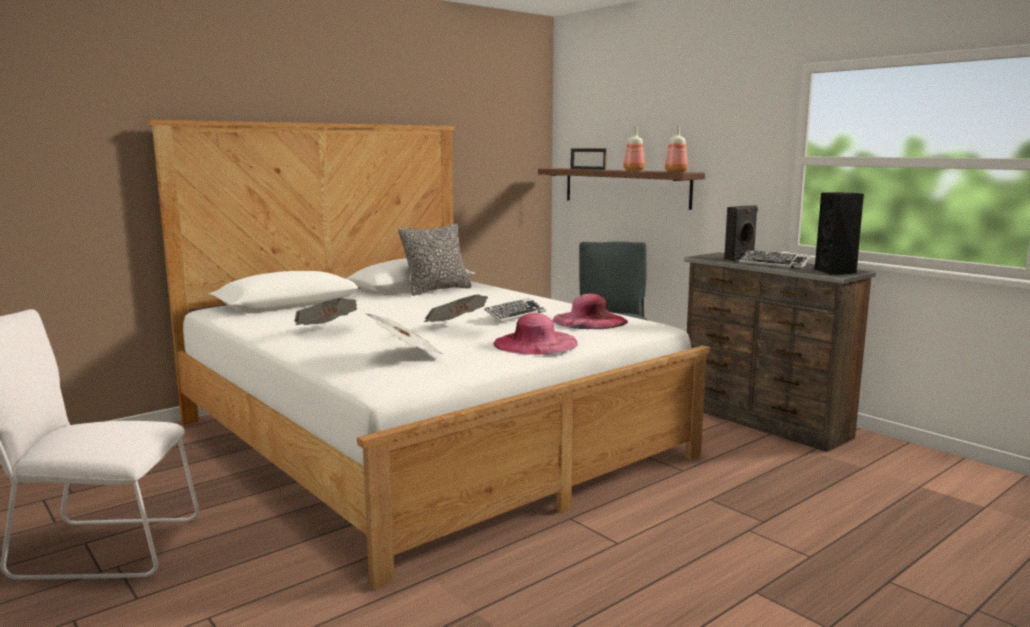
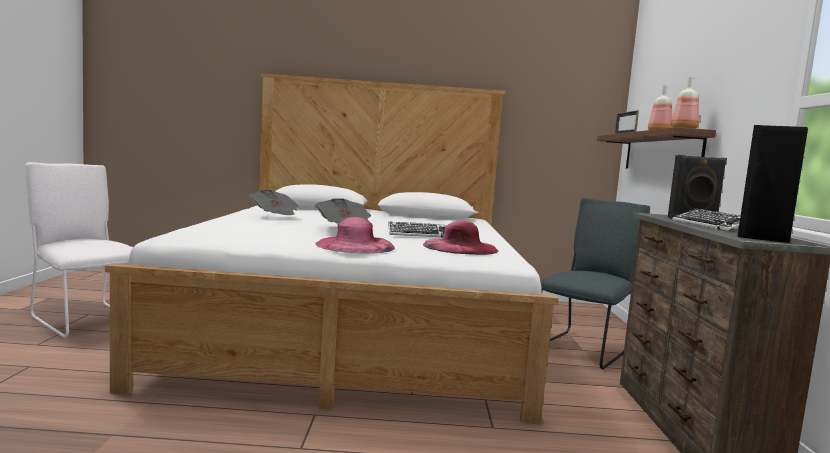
camera: 40 degrees right, 5 degrees down
newspaper [365,313,443,354] -> none
pillow [398,224,472,296] -> none

